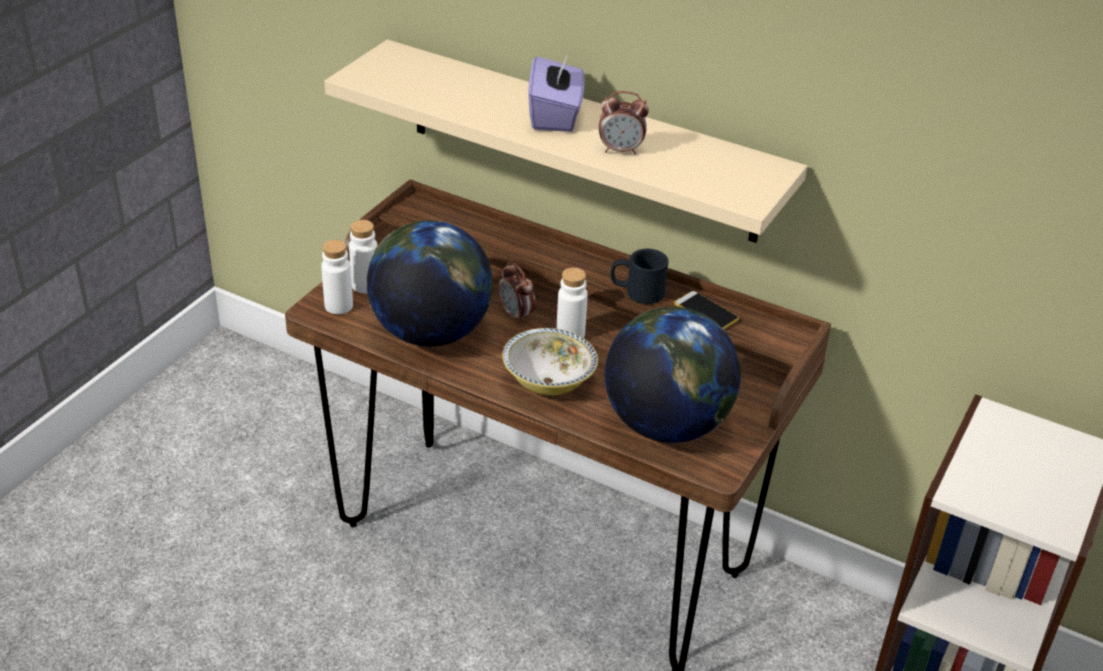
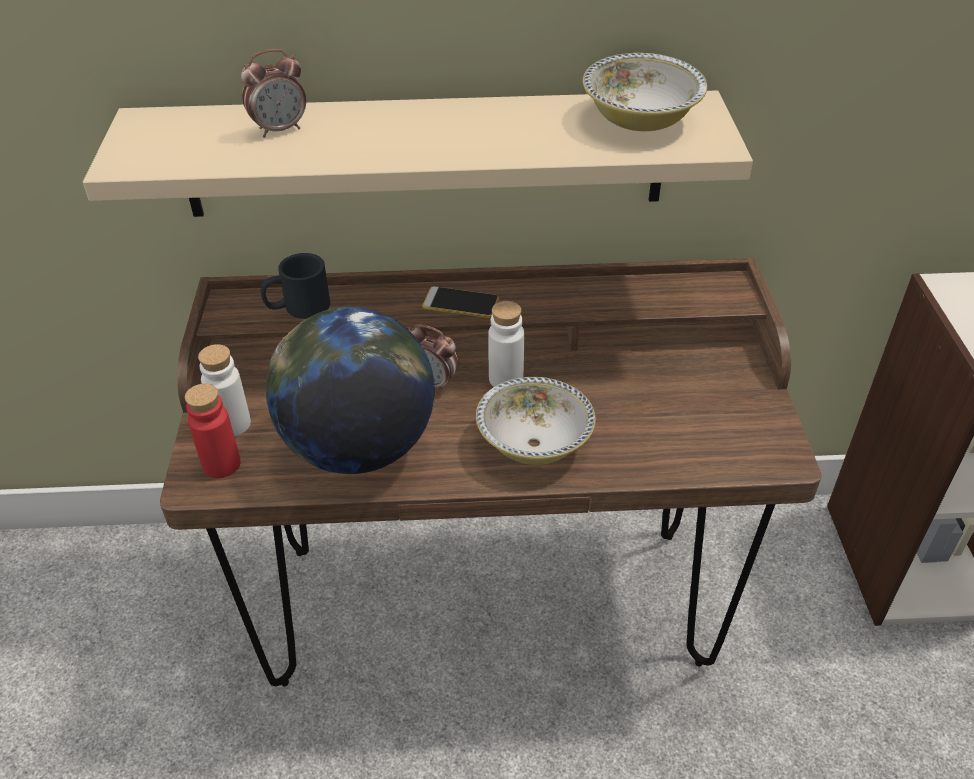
camera: 30 degrees left, 5 degrees up
white bottle [321,240,353,314] -> red bottle [185,384,241,478]
purple tissue box [528,51,584,132] -> none
alarm clock [599,91,649,155] -> alarm clock moved to [241,49,306,138]
globe [605,307,741,443] -> none
black mug [611,249,669,304] -> black mug moved to [261,253,330,319]
phone [674,291,739,329] -> phone moved to [422,286,499,318]
none -> bowl [583,53,707,131]

